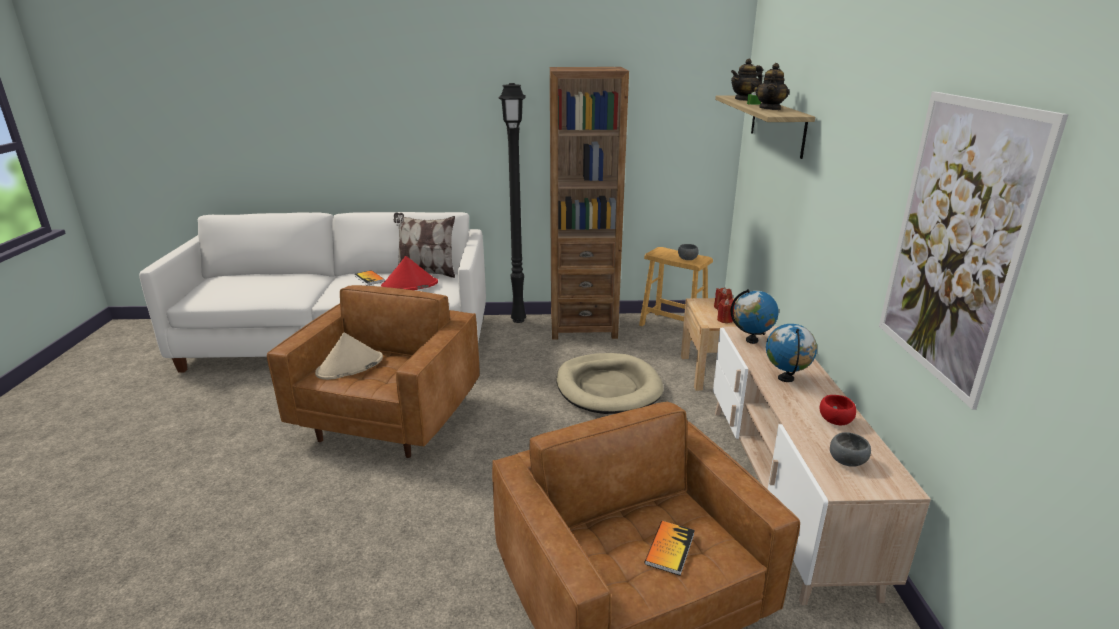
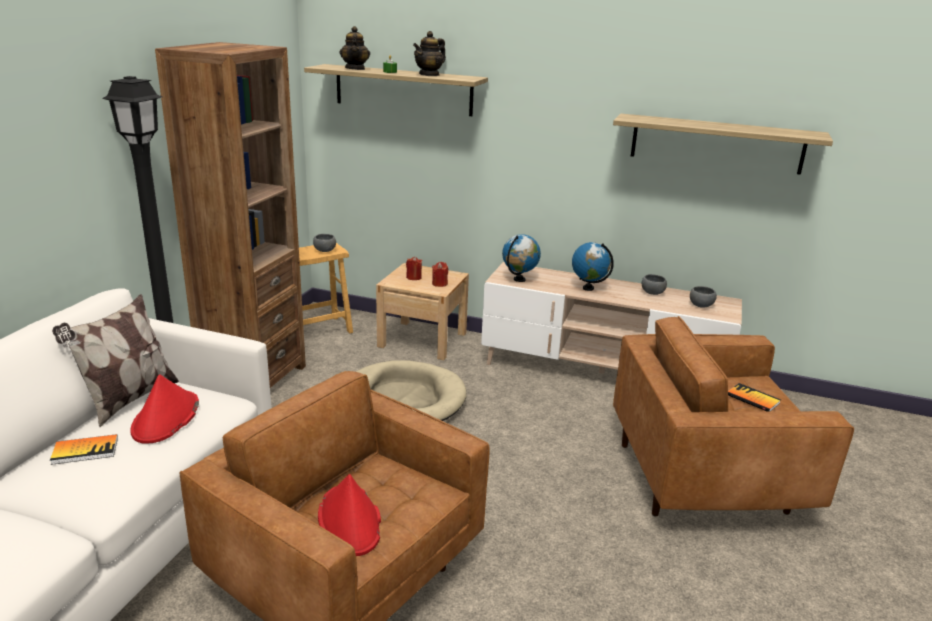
camera: 70 degrees left, 0 degrees up
beige hat [315,332,383,380] -> red hat [318,474,381,556]
teapot [755,63,790,110] -> teapot turned 90 degrees clockwise [413,31,446,76]
red bowl [820,395,856,425] -> grey bowl [642,274,667,295]
picture [879,92,1069,410] -> shelf [613,114,833,175]

